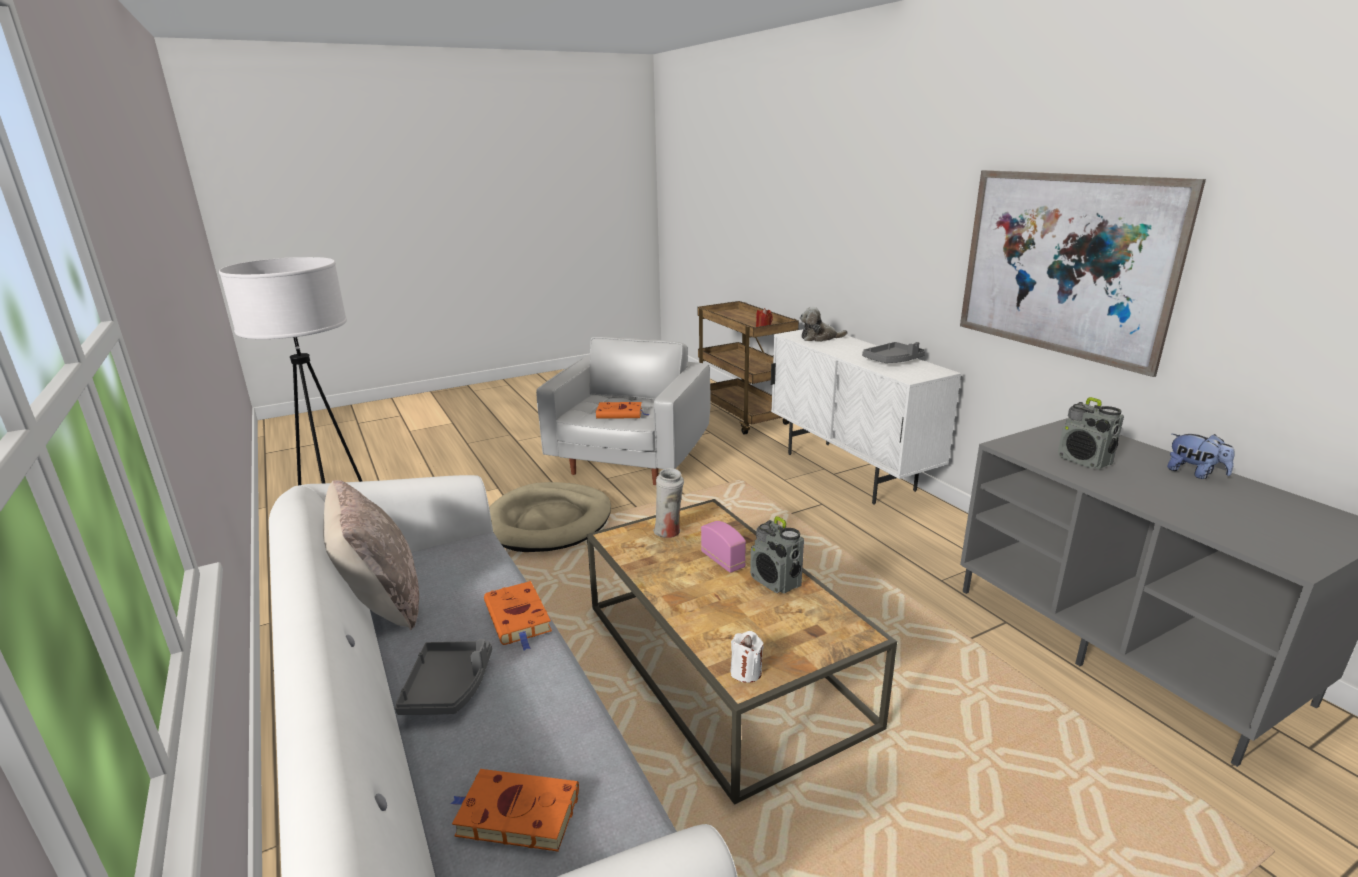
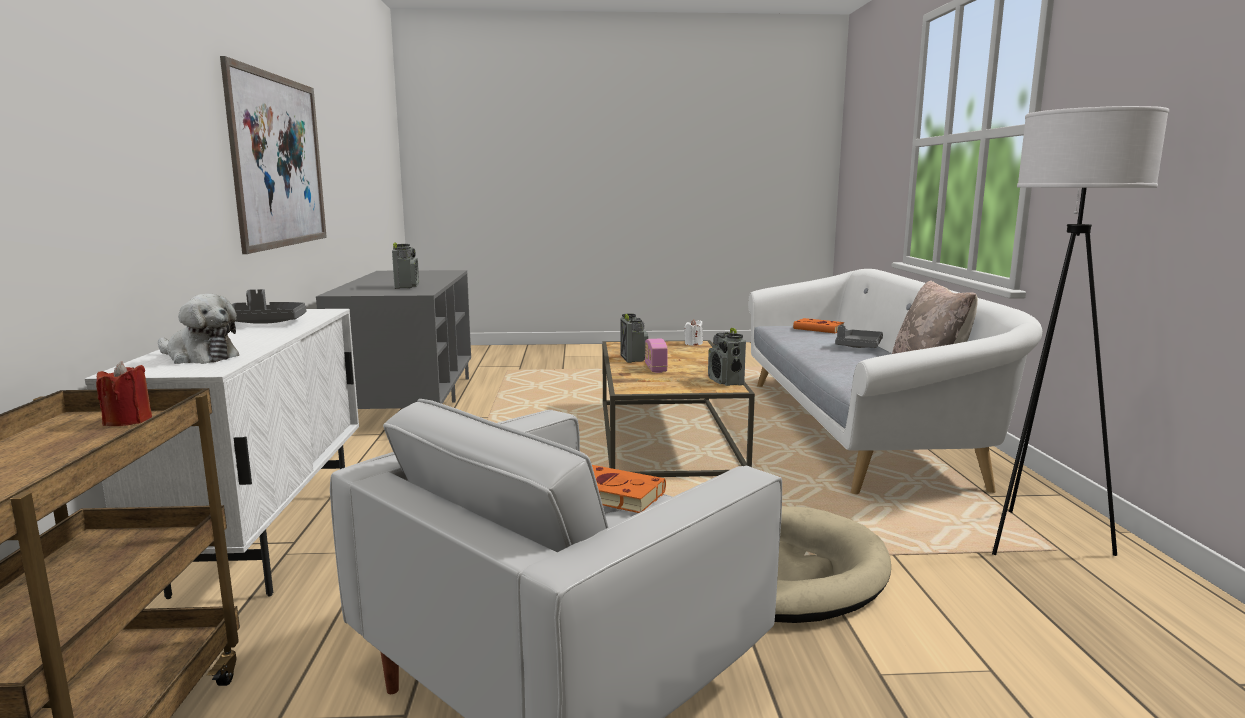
camera: 155 degrees left, 10 degrees down
orange book [484,581,552,650] -> none
white vase [653,468,684,538] -> none
plush toy [1167,434,1234,479] -> none
none -> radio [708,328,746,386]

